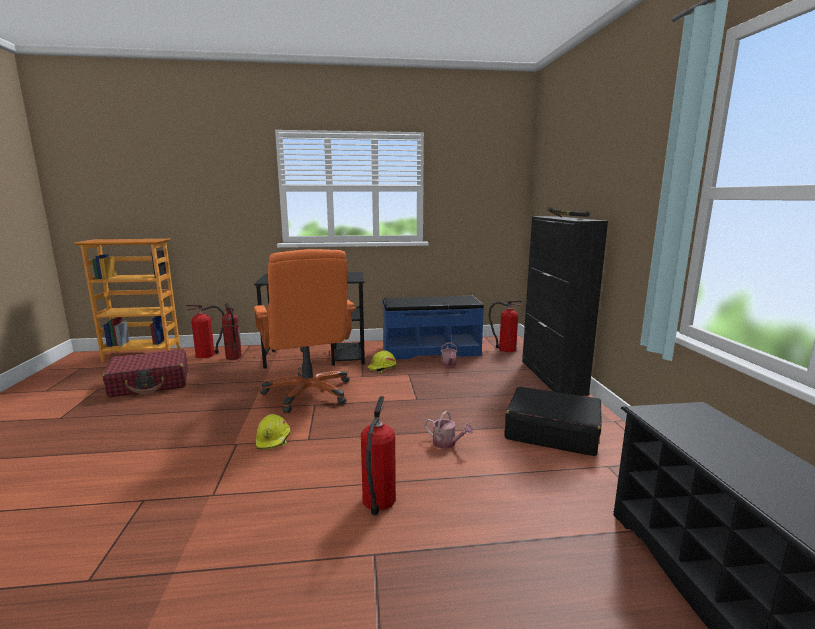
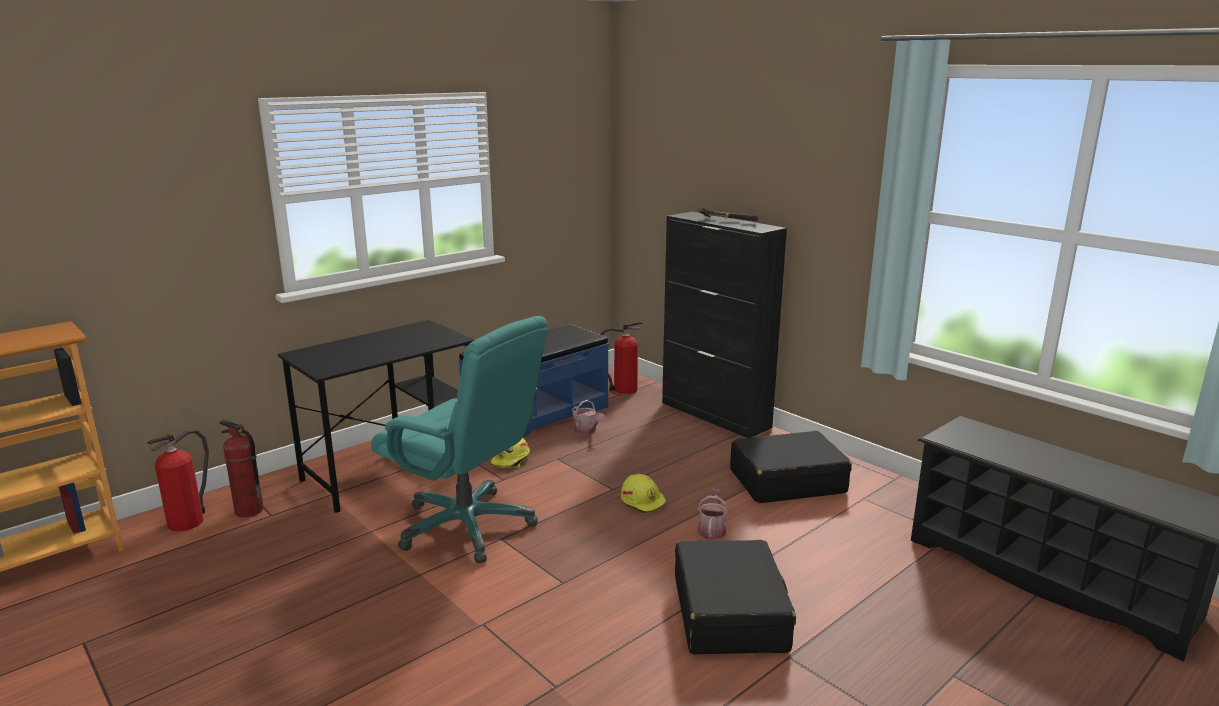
camera: 35 degrees left, 5 degrees up
red suitcase [102,349,188,398] -> none
orange office chair [254,249,356,413] -> turquoise office chair [371,316,547,563]
yellow hard hat [256,414,290,449] -> yellow hard hat moved to [621,474,667,514]
fire extinguisher [361,396,396,515] -> black suitcase [675,540,796,654]
watering can [425,411,473,449] -> watering can turned 75 degrees counterclockwise [698,489,729,540]

